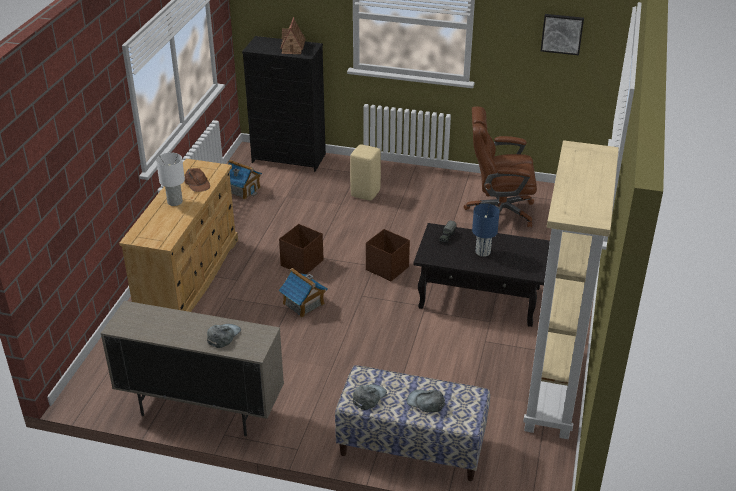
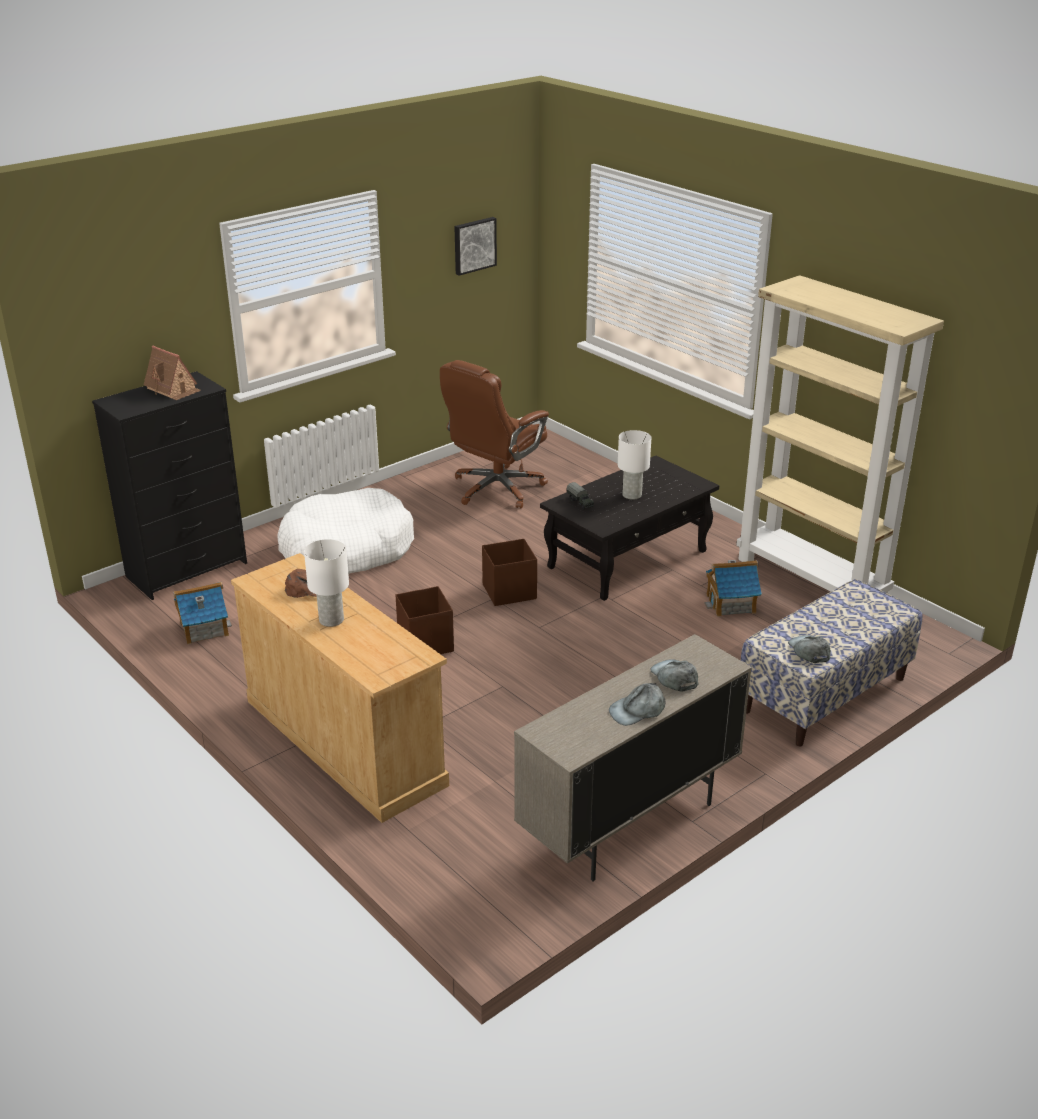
camera: 55 degrees left, 5 degrees down
toy house [278,268,328,318] -> toy house moved to [704,560,762,617]
beige stool [350,144,381,201] -> white dog bed [277,488,414,574]
grey cap [406,390,445,412] -> grey cap moved to [609,683,666,726]
blue table lamp [472,203,500,257] -> white table lamp [618,430,651,499]

